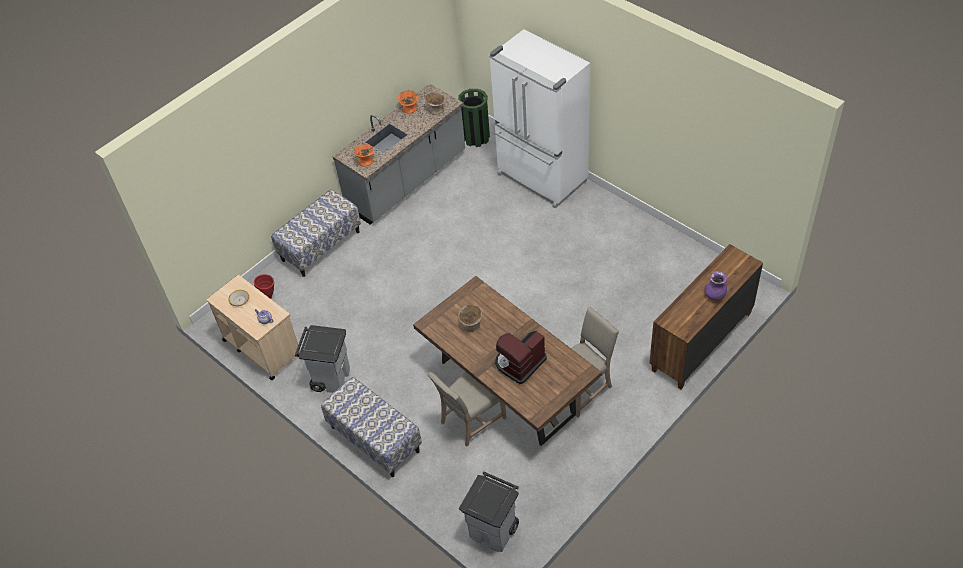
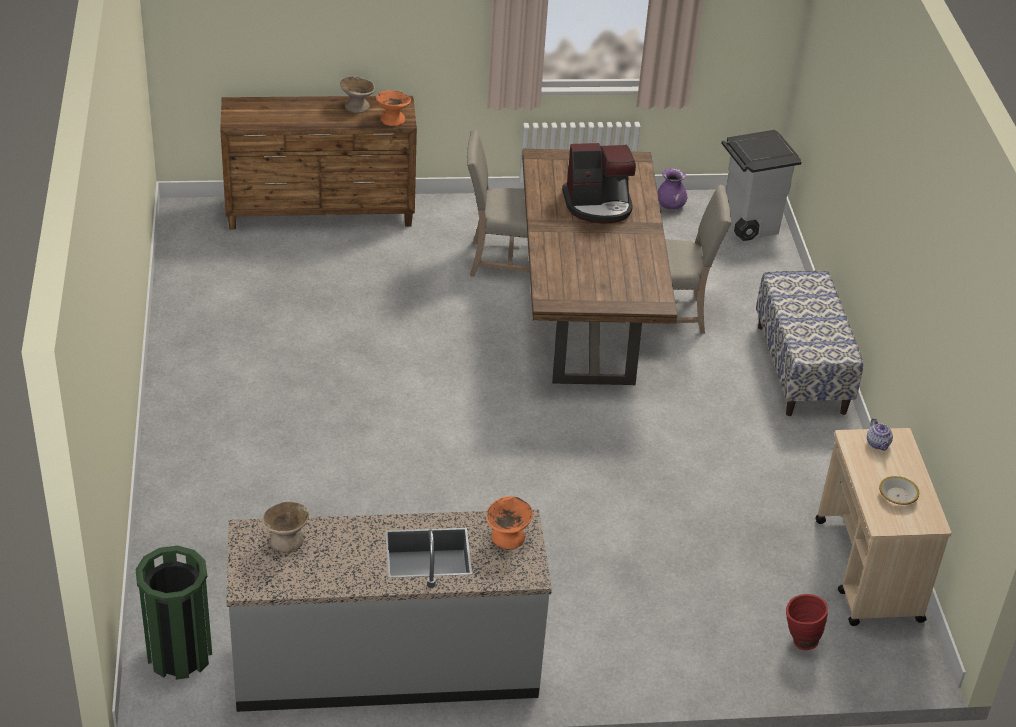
camera: 145 degrees left, 10 degrees down
bench [271,189,361,277] -> none
grey trash can [295,325,350,393] -> none
orange bowl [398,90,418,113] -> orange bowl moved to [376,91,411,126]
beige bowl [458,305,482,332] -> beige bowl moved to [340,76,375,113]
white fridge [489,29,590,209] -> none
purple vase [705,271,727,301] -> purple vase moved to [657,168,687,210]

